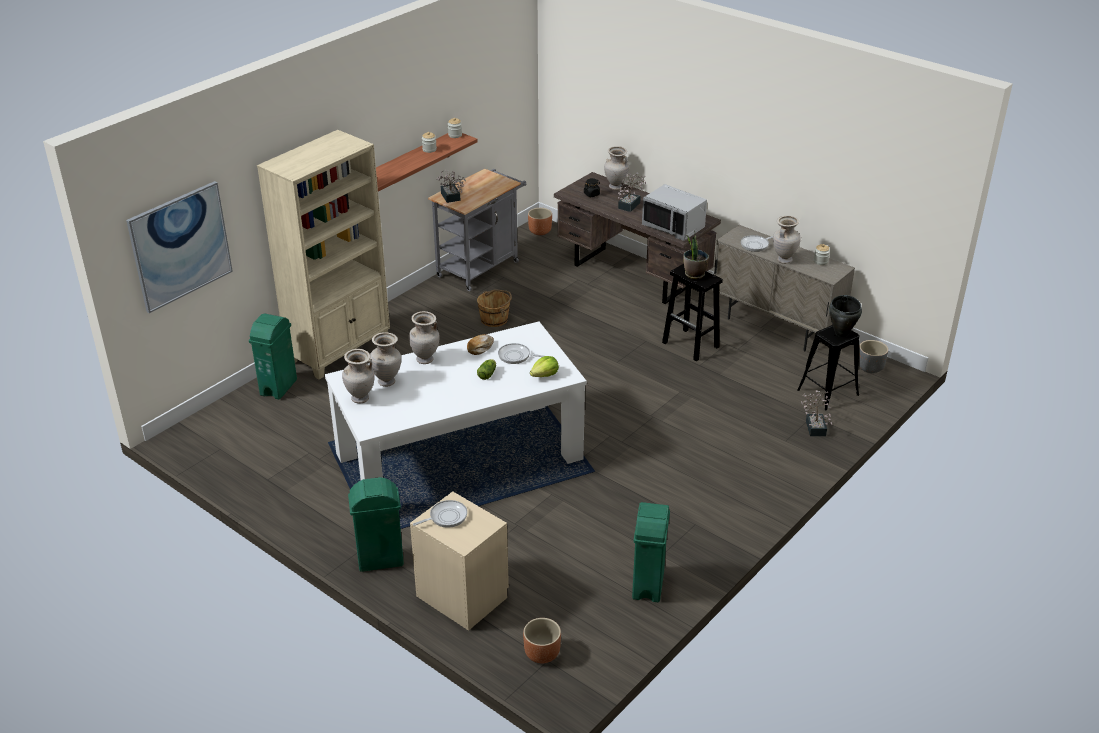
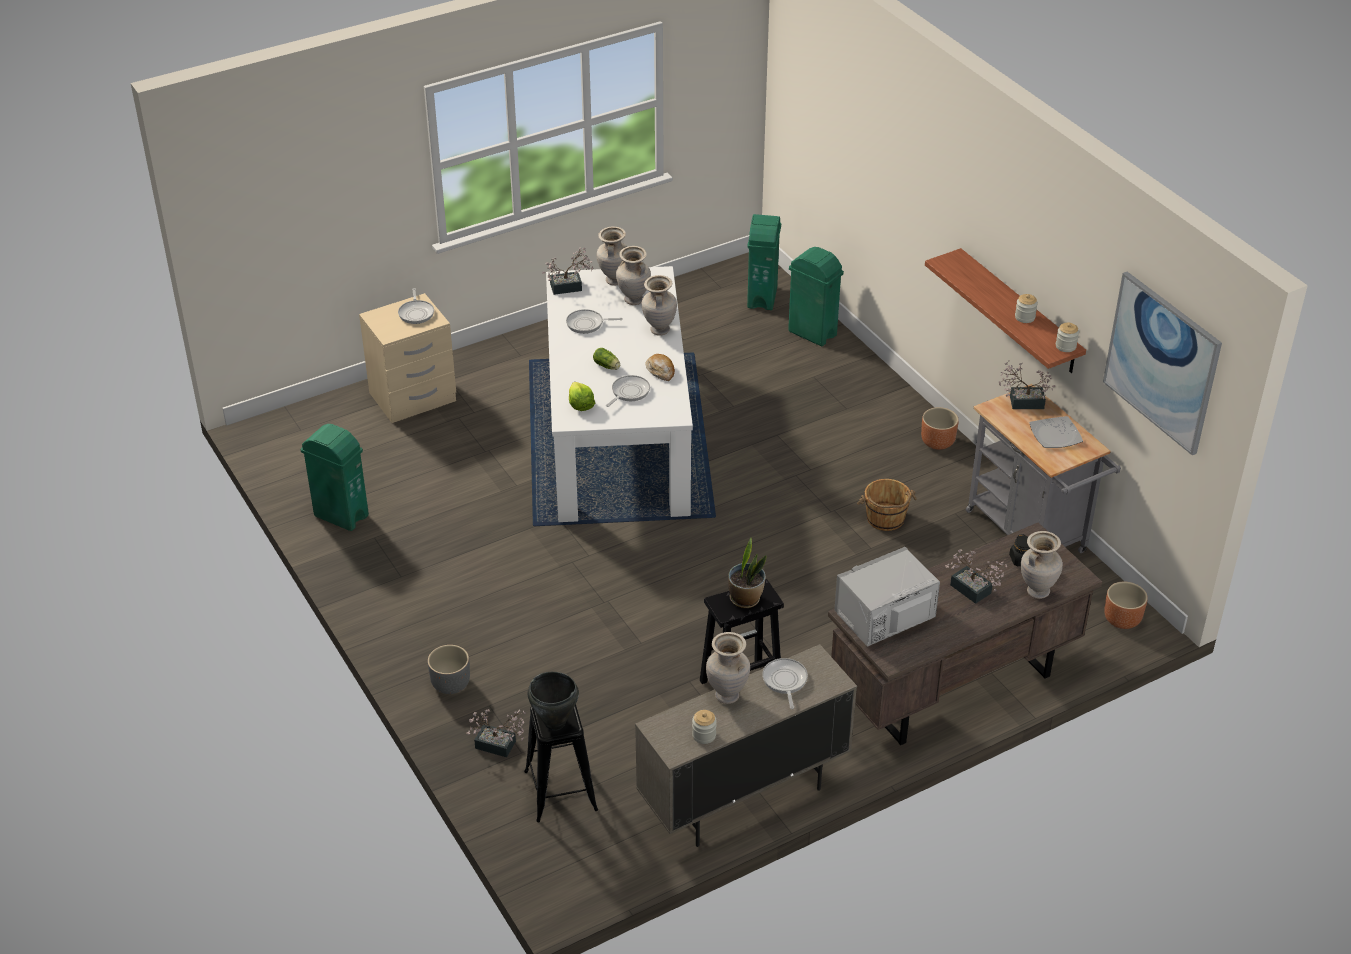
camera: 110 degrees right, 5 degrees up
picture [126,181,233,313] -> picture moved to [1103,272,1222,455]
beige bookcase [257,130,390,380] -> none
green trash can [348,477,404,572] -> green trash can moved to [747,214,781,310]
brown planter [523,618,561,663] -> brown planter moved to [921,407,959,450]
grey planter [859,340,888,373] -> grey planter moved to [428,645,470,694]
none -> potted plant [542,248,593,295]
none -> frying pan [566,309,623,334]
none -> plate [1029,416,1083,448]

